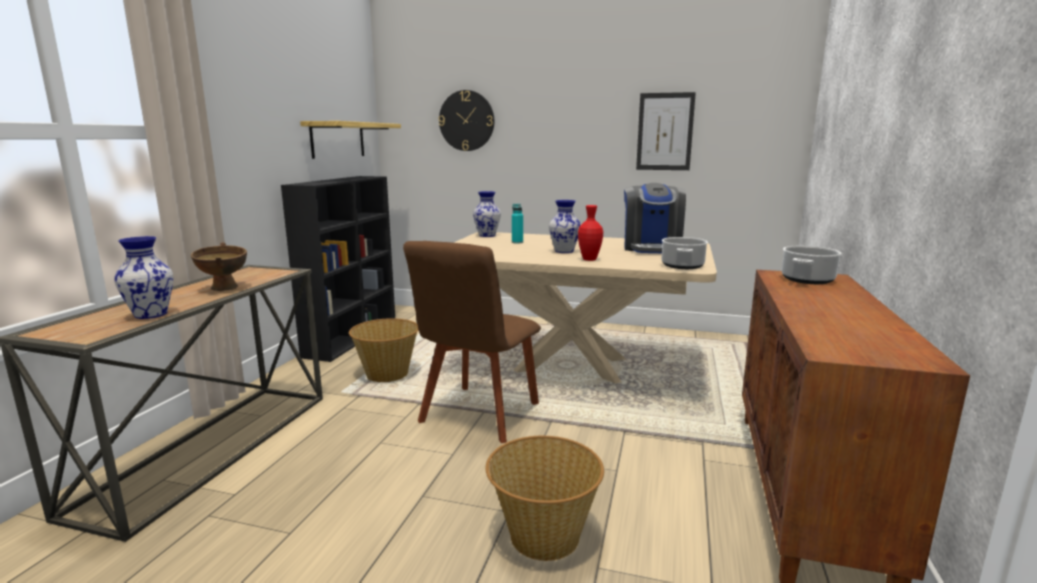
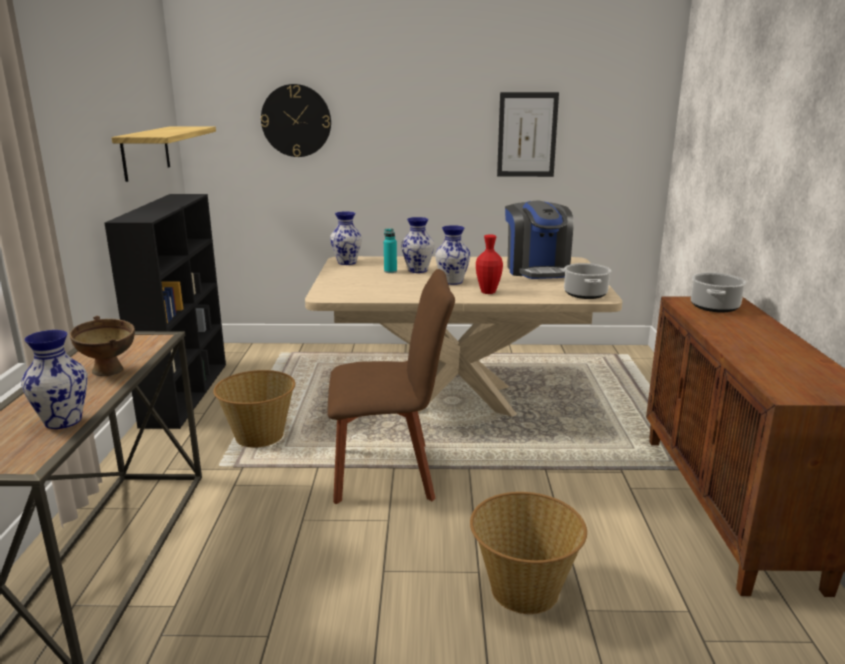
camera: 15 degrees left, 5 degrees up
brown chair [403,241,541,443] -> brown chair turned 105 degrees counterclockwise [327,269,455,504]
none -> vase [401,217,434,273]

